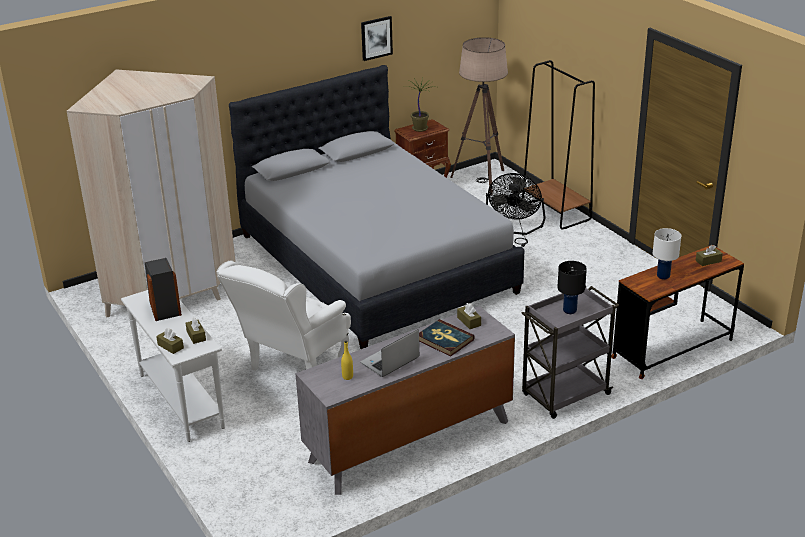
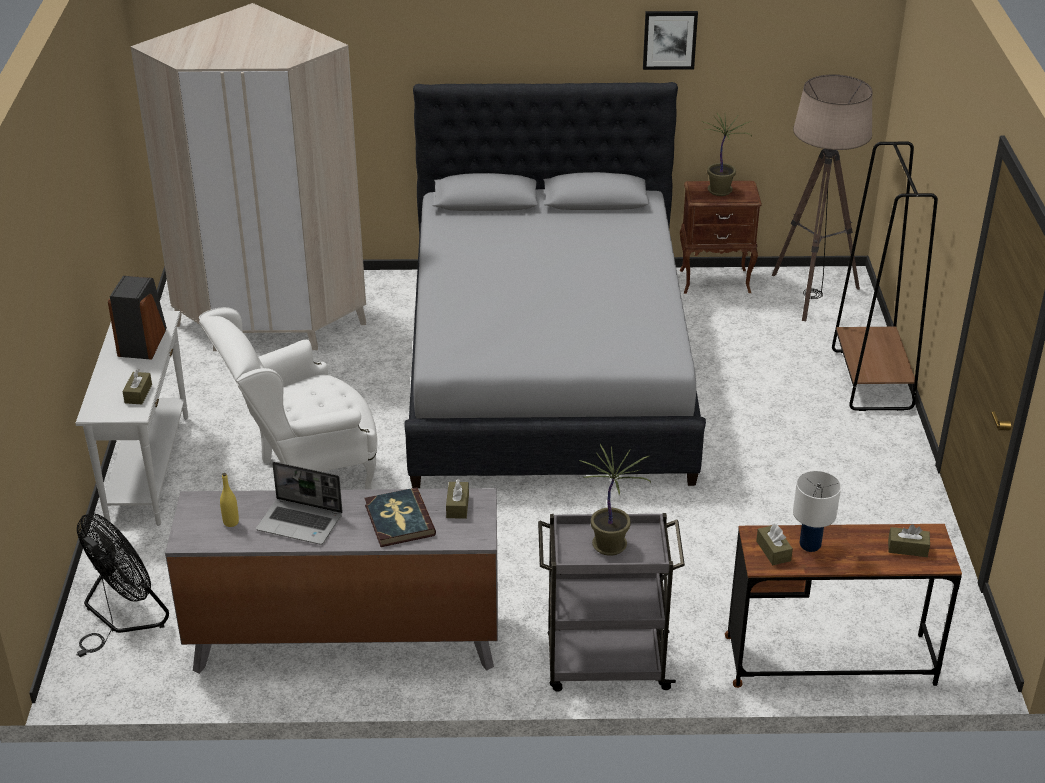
camera: 30 degrees right, 5 degrees up
brown tissue box [156,328,184,354] -> brown tissue box moved to [756,524,793,565]
laptop [360,329,419,377] -> laptop turned 150 degrees counterclockwise [256,462,343,545]
black fan [486,173,545,247] -> black fan moved to [77,513,169,657]
black table lamp [557,261,587,314] -> potted plant [580,444,651,556]

